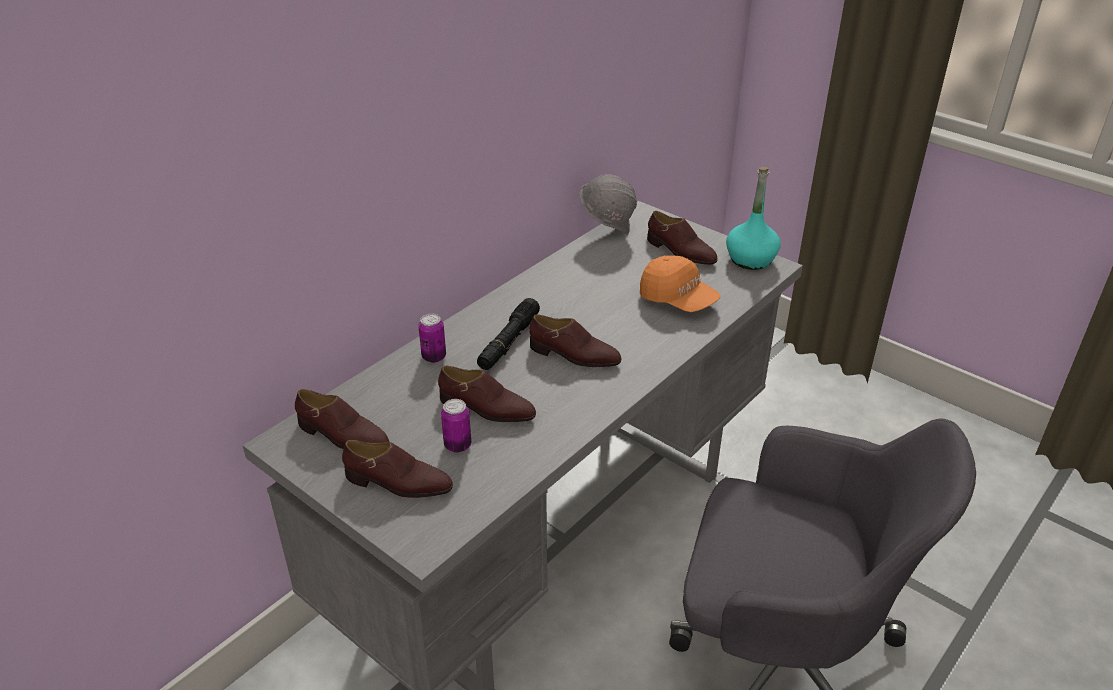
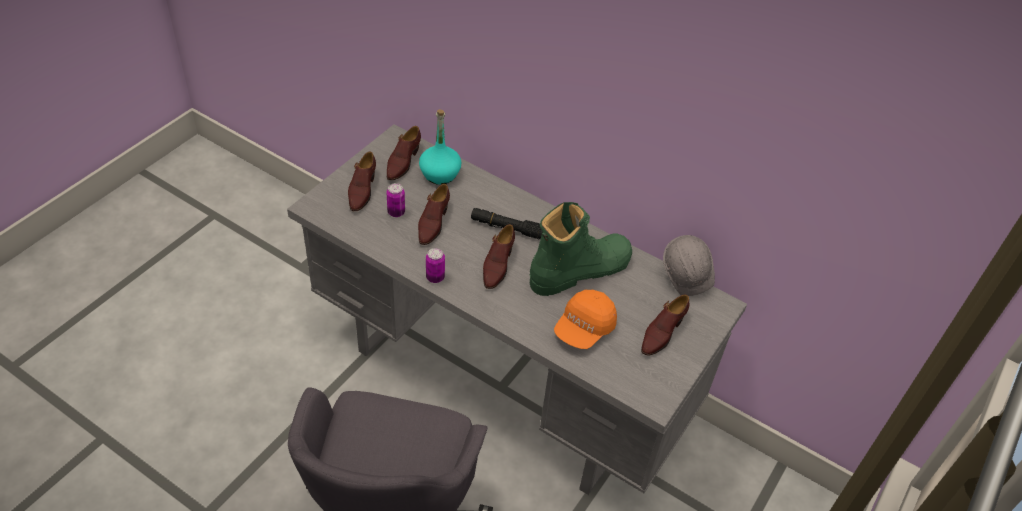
camera: 80 degrees right, 10 degrees up
can [418,313,446,363] -> can moved to [426,248,445,283]
turquoise bottle [726,167,781,270] -> turquoise bottle moved to [419,109,461,185]
none -> green boot [530,202,632,296]

